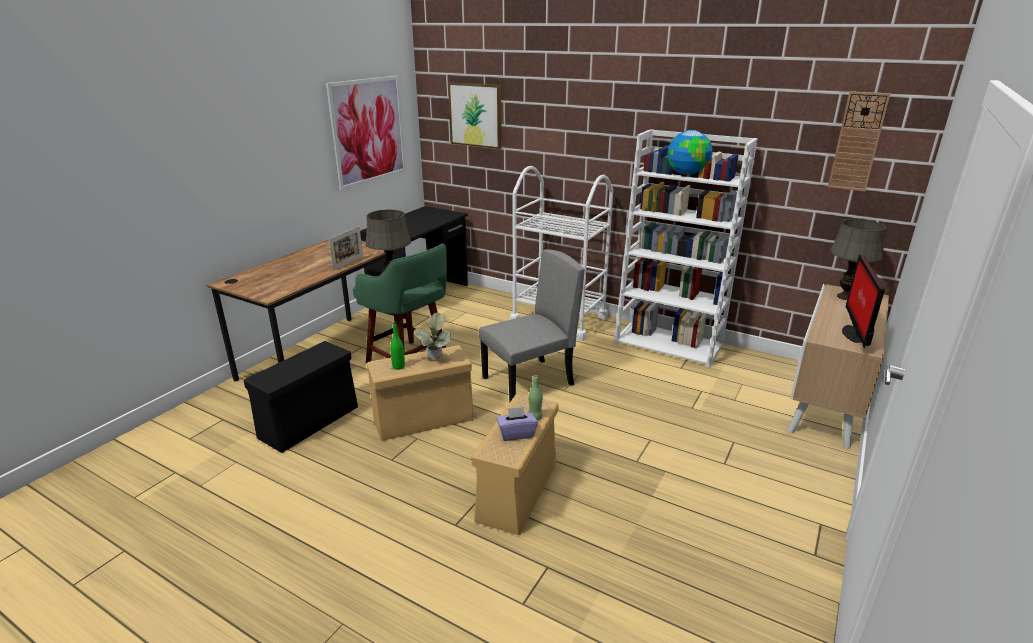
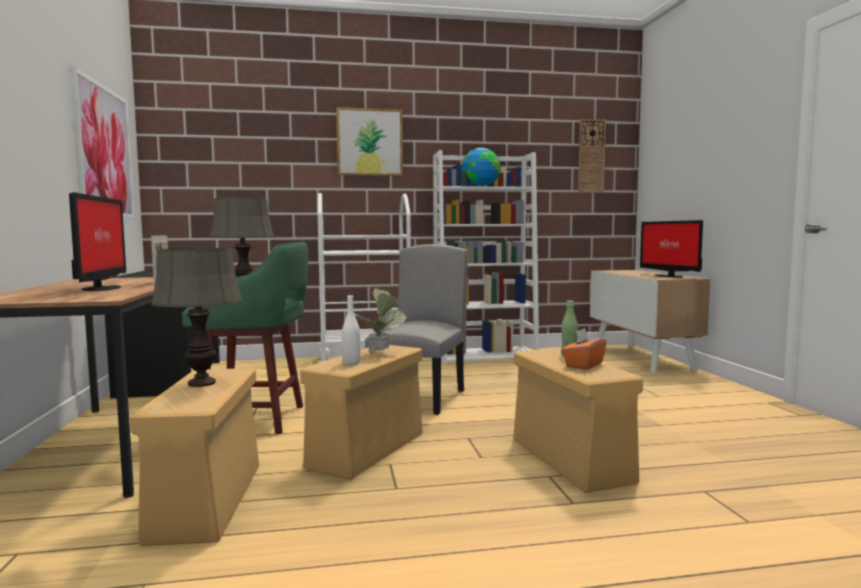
camera: 40 degrees left, 20 degrees down
black storage box [244,341,358,453] -> beige storage box [130,368,259,546]
green bottle [390,322,405,370] -> white bottle [342,293,361,365]
picture [448,82,502,149] -> picture moved to [336,107,403,176]
purple tissue box [496,407,538,441] -> orange tissue box [562,328,607,370]
grey table lamp [830,219,886,300] -> grey table lamp moved to [151,248,242,387]
none -> monitor [69,192,126,291]

